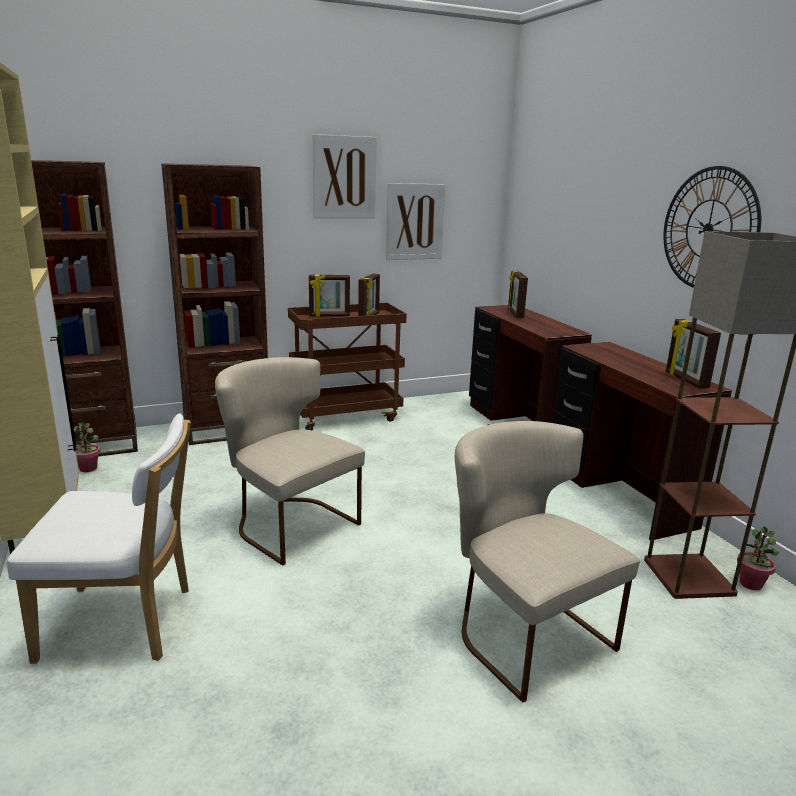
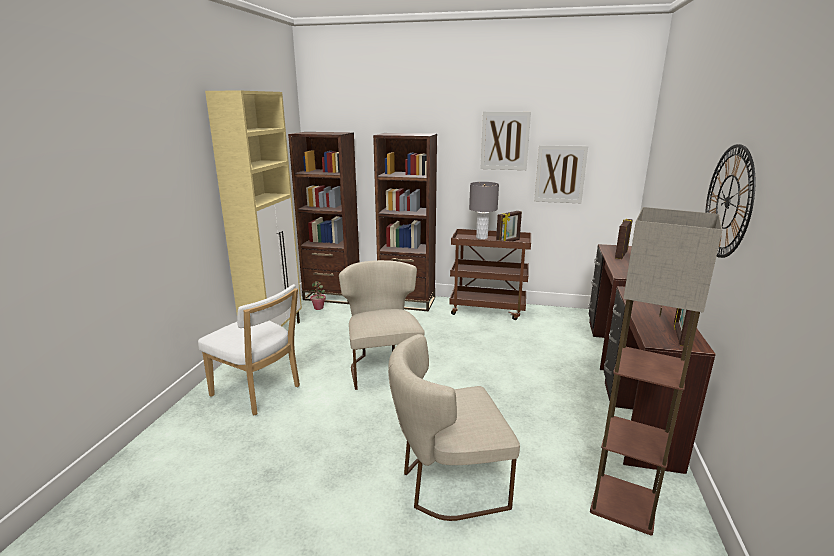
camera: 35 degrees right, 0 degrees up
picture frame [309,274,350,317] -> grey table lamp [469,182,499,239]
beige chair [455,421,640,703] -> beige chair turned 105 degrees counterclockwise [388,334,520,521]
potted plant [737,526,780,590] -> none

